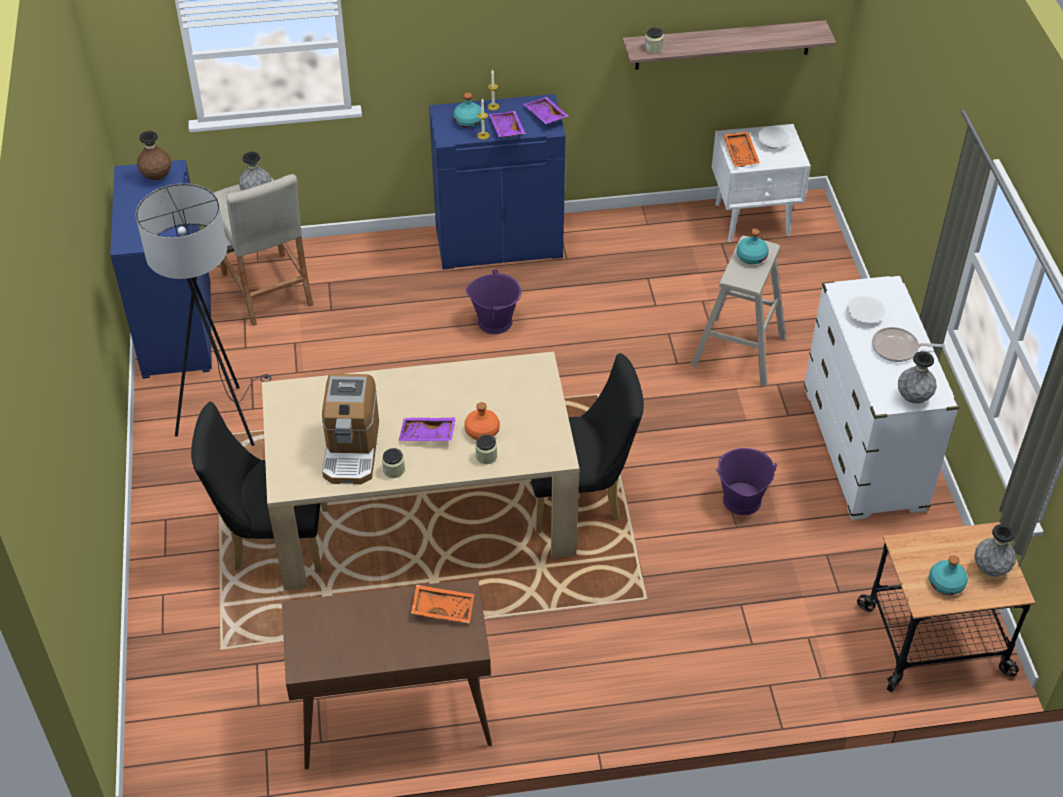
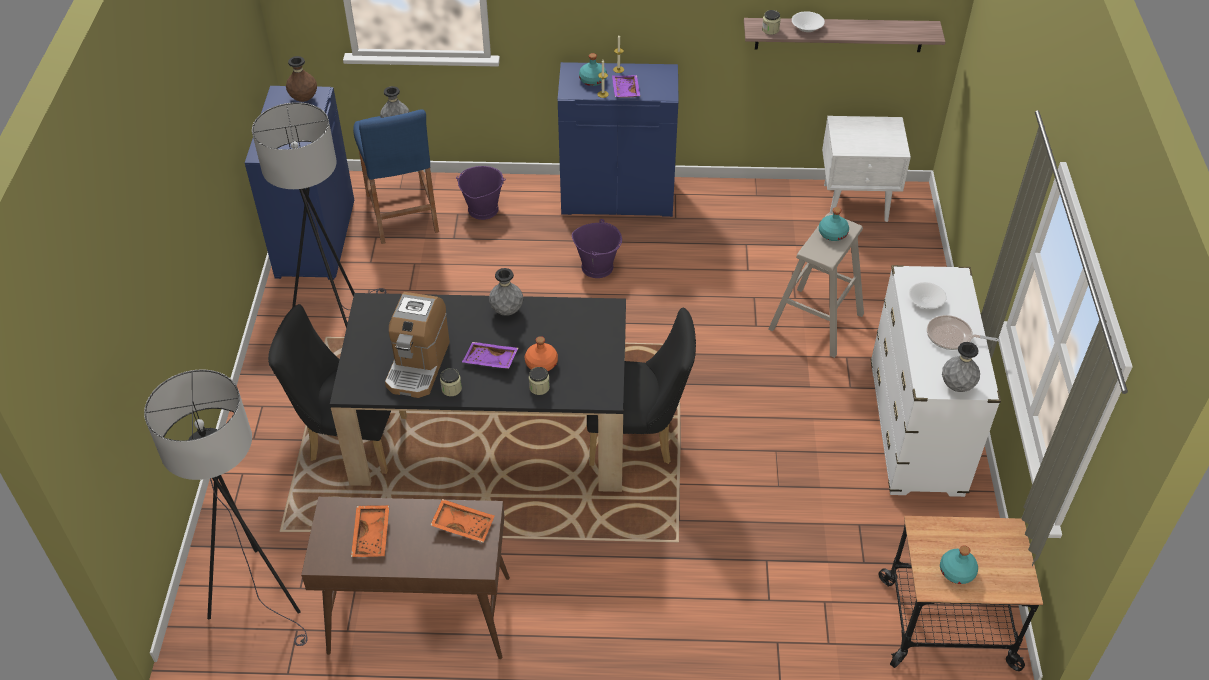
camera: 10 degrees right, 0 degrees up
beige stool [214,174,313,326] -> blue stool [353,110,439,244]
beige dining table [262,352,579,590] -> black dining table [330,293,626,492]
purple tray [523,97,569,124] -> none
purple bucket [715,448,777,515] -> purple bucket moved to [456,166,506,220]
orange tray [724,132,760,167] -> orange tray moved to [351,505,390,557]
white bowl [757,127,790,149] -> white bowl moved to [792,11,825,32]
grey vase [974,524,1016,576] -> grey vase moved to [489,268,523,316]
none -> grey floor lamp [144,370,308,646]

